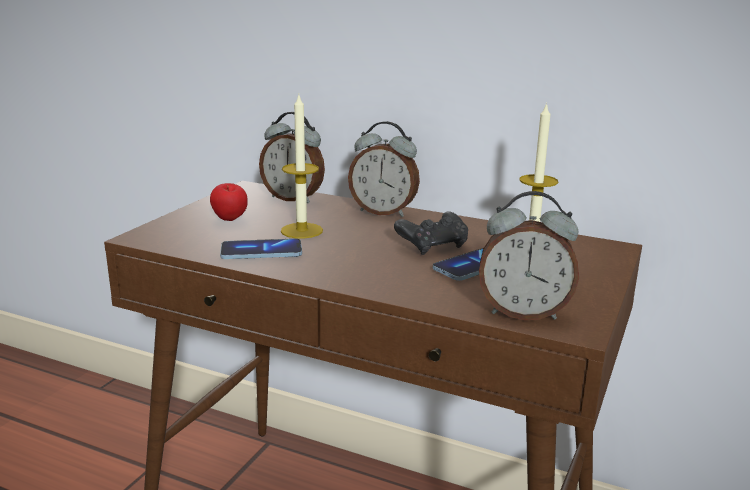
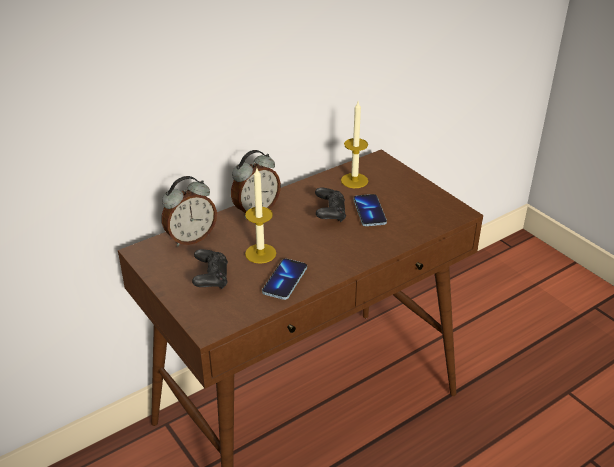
camera: 60 degrees left, 15 degrees up
apple [210,183,248,221] -> black game controller [192,249,228,289]
alarm clock [479,191,579,320] -> none

